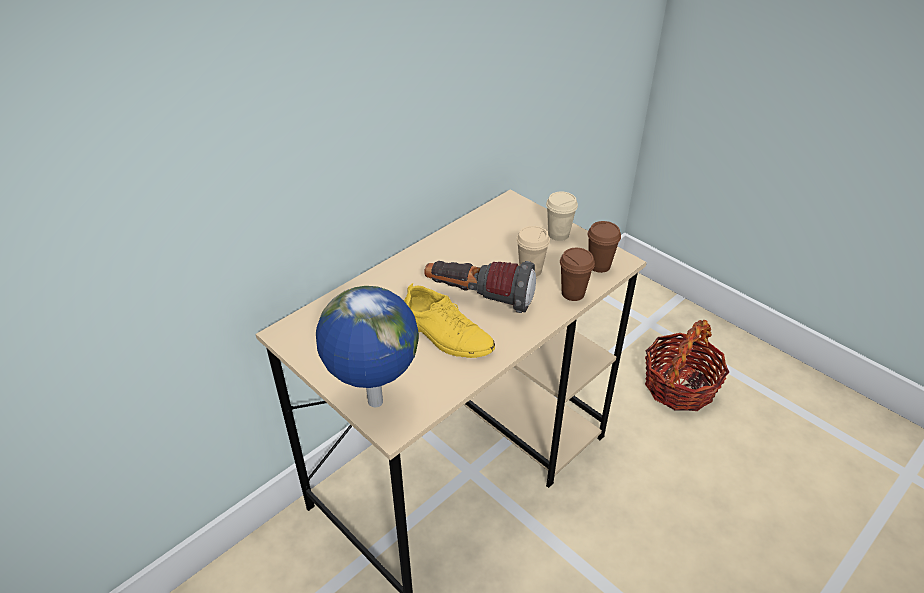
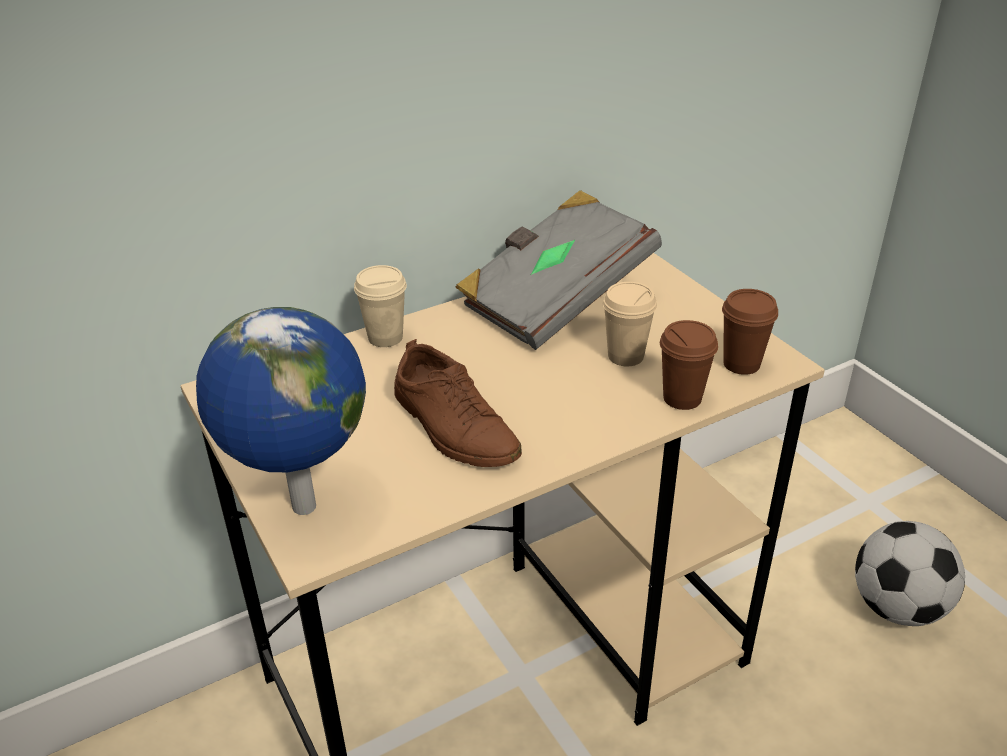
camera: 15 degrees right, 5 degrees down
yellow shoe [404,283,495,358] -> brown shoe [394,339,522,467]
flashlight [424,261,536,313] -> none
beige cup [546,191,578,241] -> beige cup moved to [354,265,407,347]
basket [645,320,729,411] -> football [855,521,965,626]
none -> grey book [455,190,662,350]

